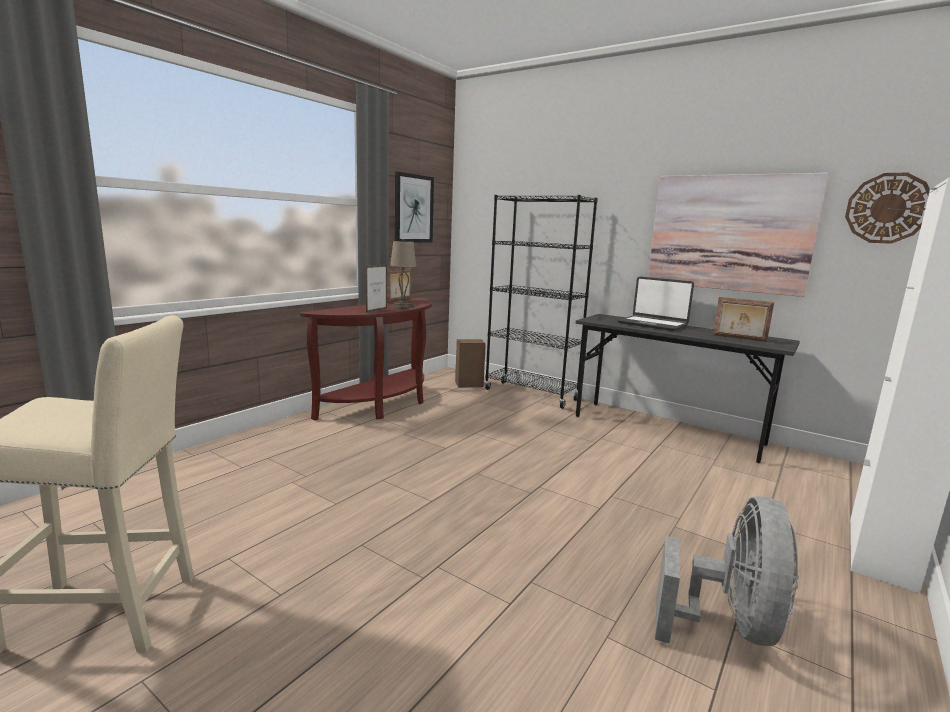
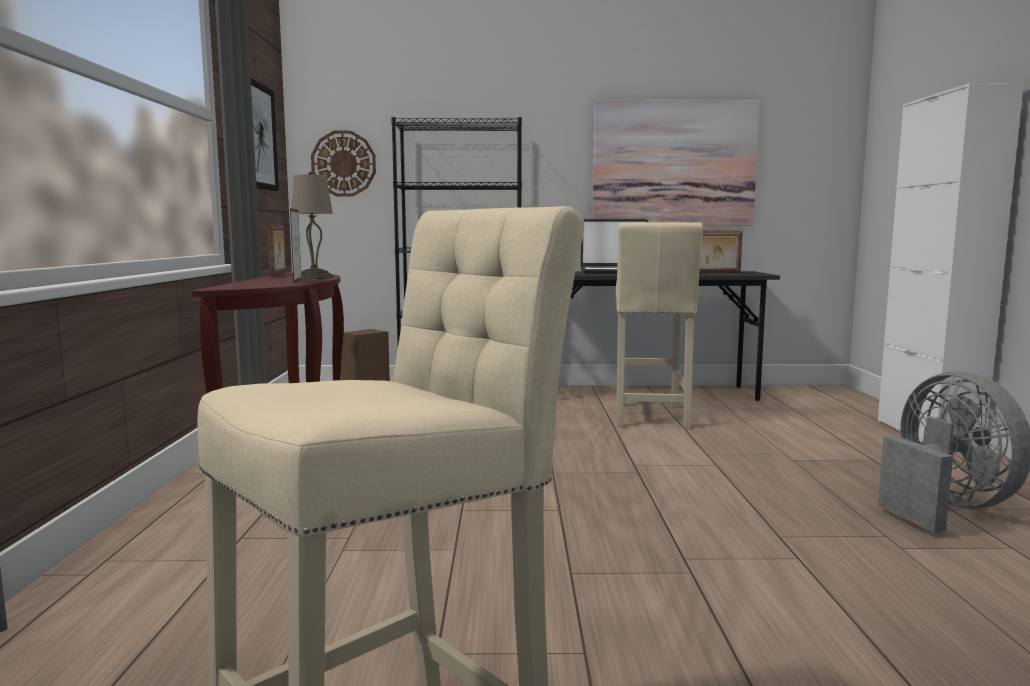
camera: 35 degrees left, 5 degrees down
wall clock [845,173,930,244] -> wall clock moved to [311,131,376,197]
none -> beige stool [616,222,703,429]

